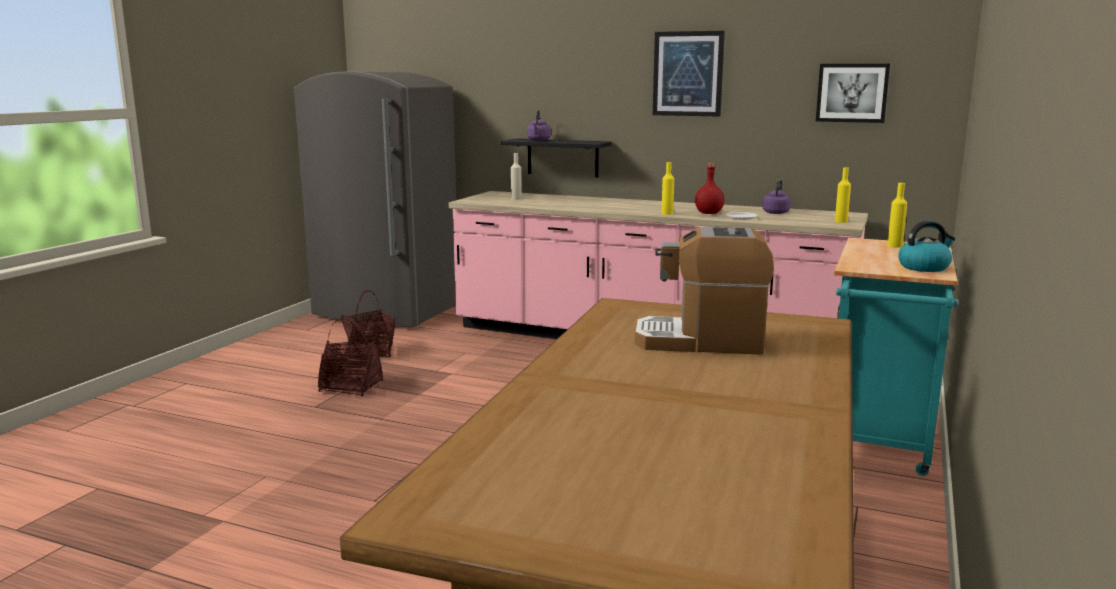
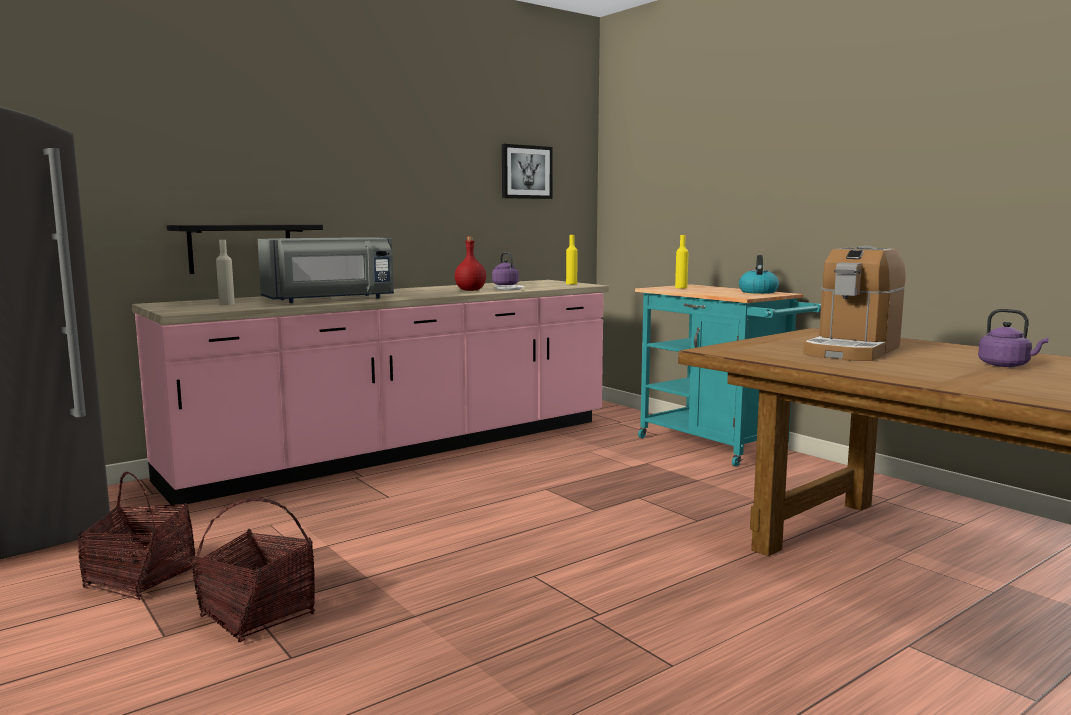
camera: 60 degrees left, 5 degrees down
purple kettle [527,110,551,141] -> purple kettle moved to [978,309,1049,367]
picture [653,31,725,117] -> none
yellow bottle [661,162,674,215] -> none
none -> grey microwave [258,237,394,303]

